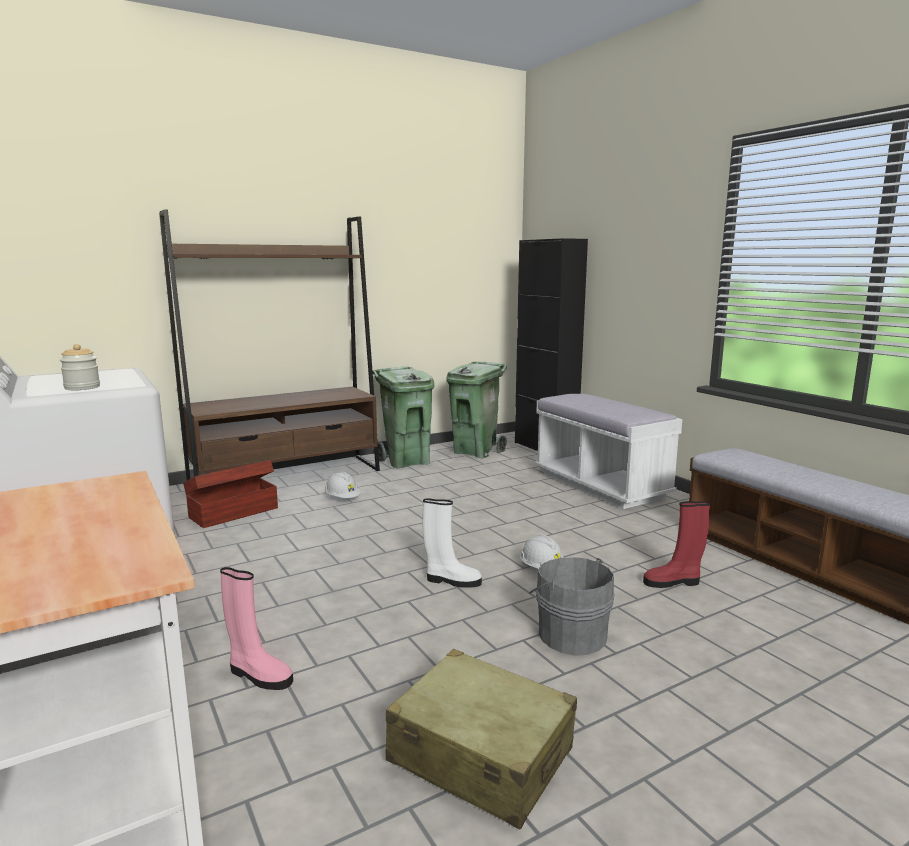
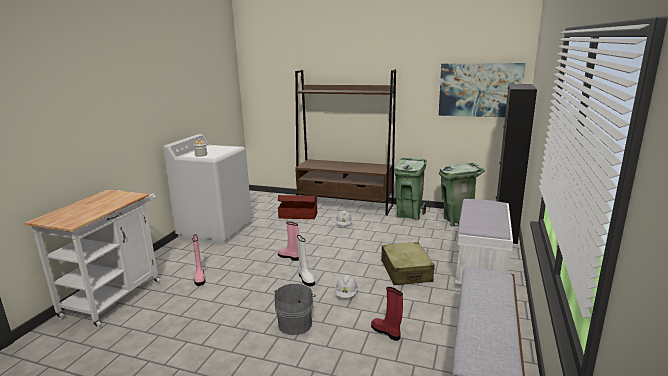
camera: 50 degrees right, 5 degrees up
beige suitcase [386,649,577,830] -> beige suitcase moved to [381,242,435,285]
none -> pink boot [278,222,299,261]
none -> picture [439,63,526,117]

